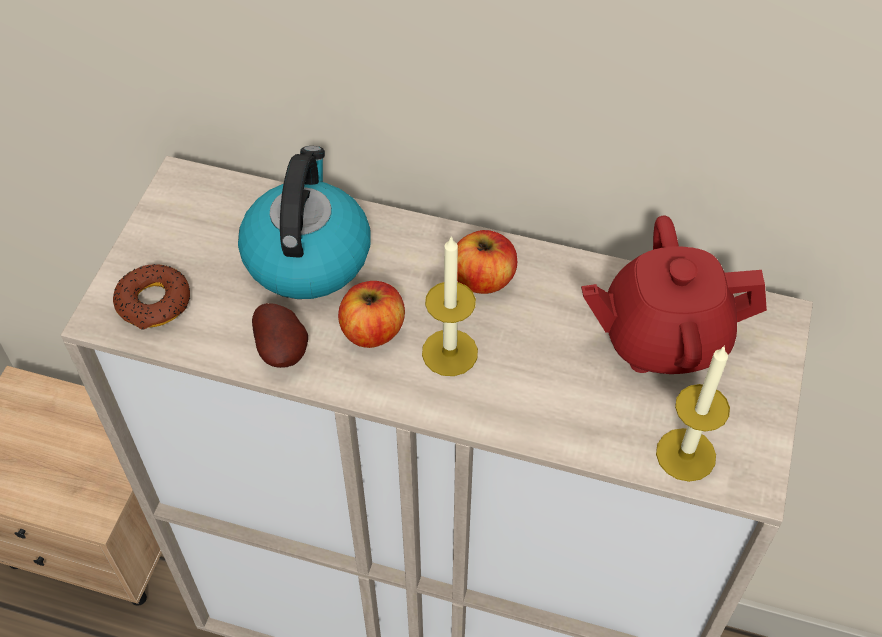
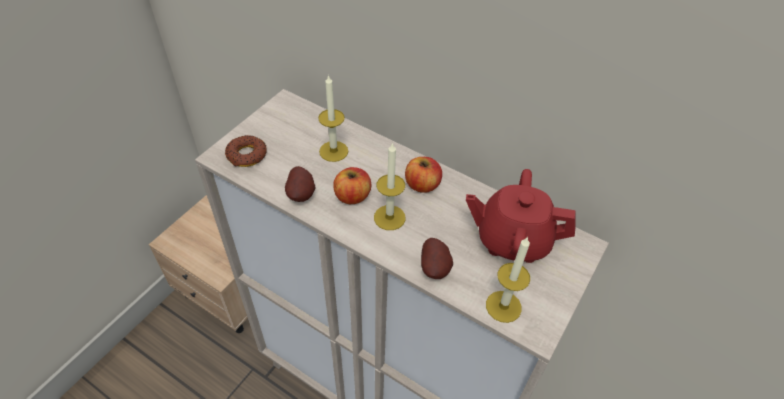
camera: 15 degrees right, 5 degrees down
kettle [238,146,370,299] -> candle [318,75,348,162]
none -> potato [421,238,453,279]

